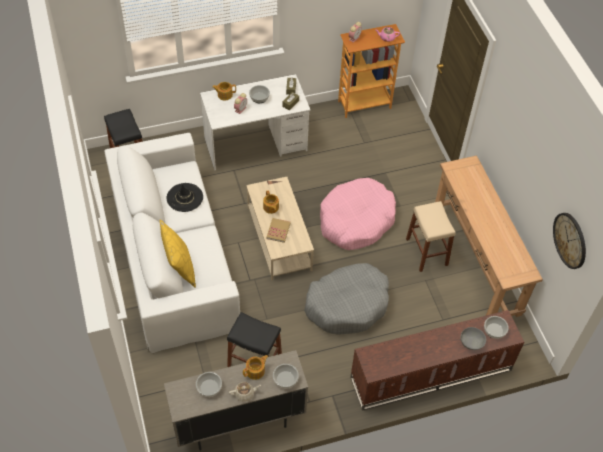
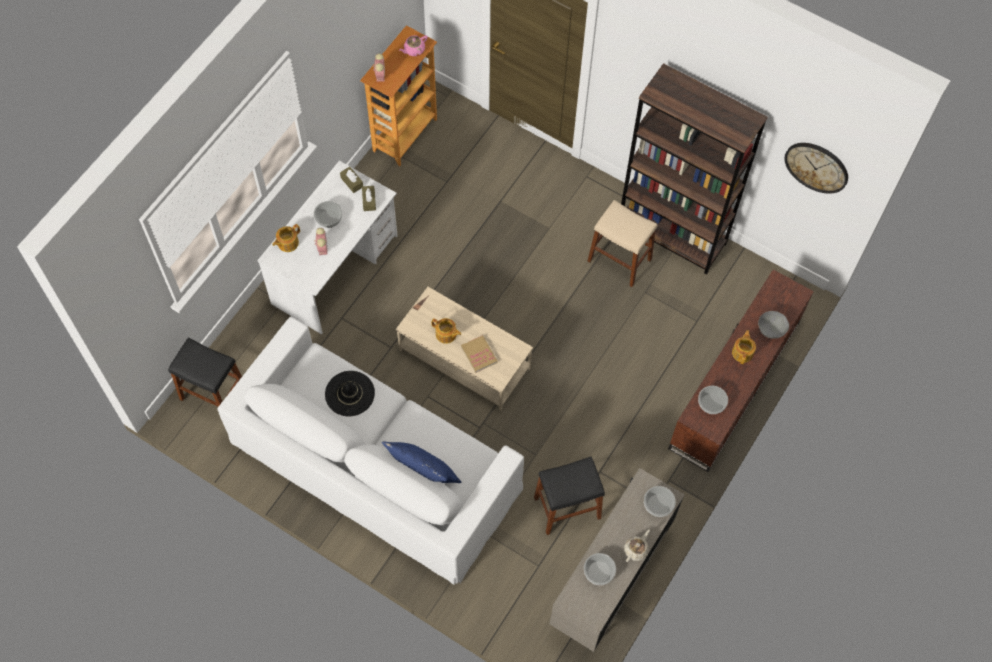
camera: 40 degrees left, 10 degrees up
yellow pillow [160,219,196,288] -> blue pillow [382,441,461,483]
teapot [243,355,268,380] -> teapot moved to [732,330,756,364]
grey dog bed [304,263,389,335] -> none
pink dog bed [320,178,396,250] -> none
brown console table [435,155,543,317] -> brown bookcase [621,63,768,275]
bowl [484,316,509,339] -> bowl moved to [698,386,728,414]

